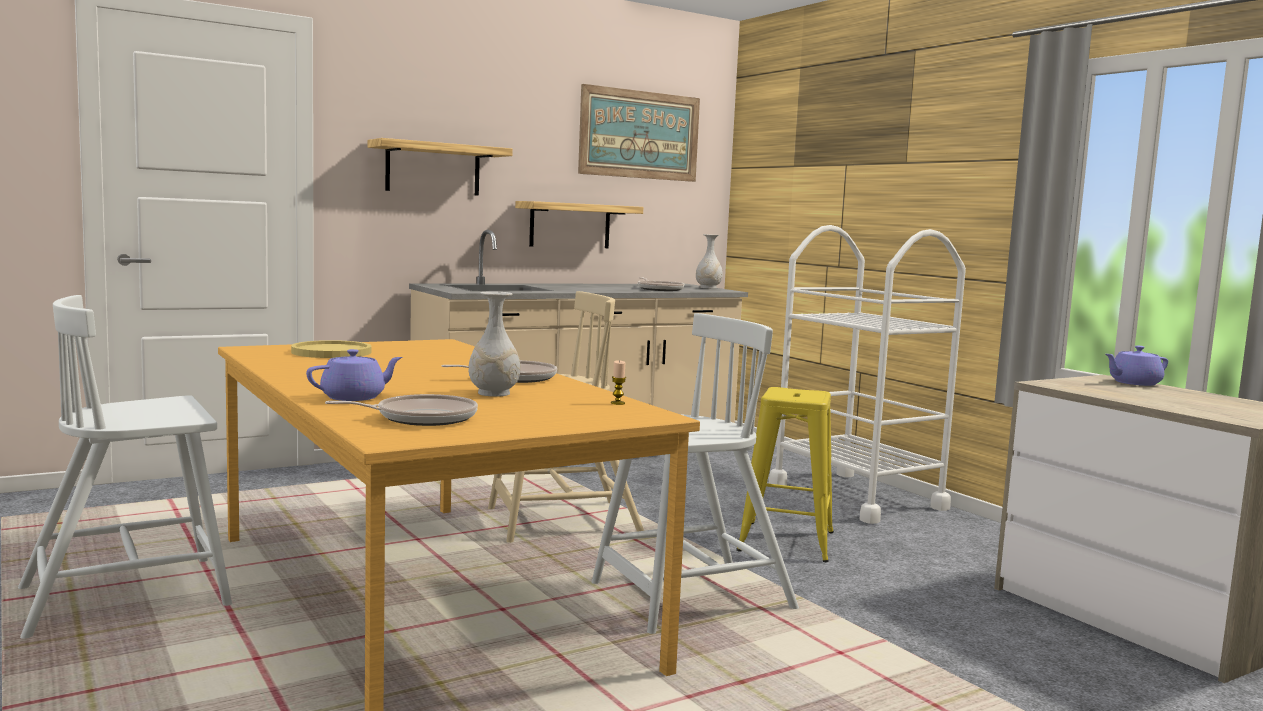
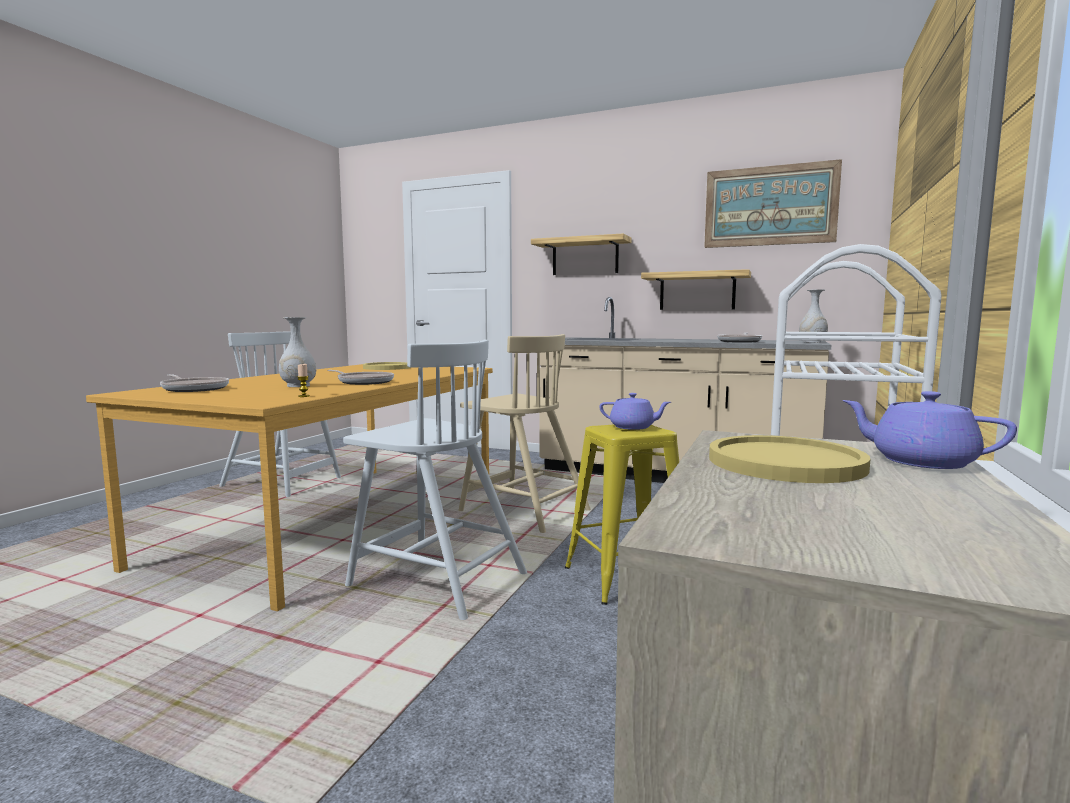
camera: 55 degrees right, 0 degrees up
purple teapot [306,349,402,401] -> purple teapot moved to [599,393,671,430]
none -> yellow plate [709,435,870,483]

